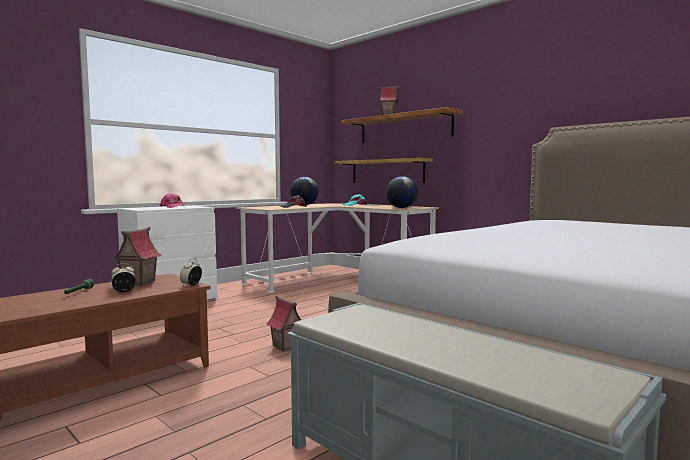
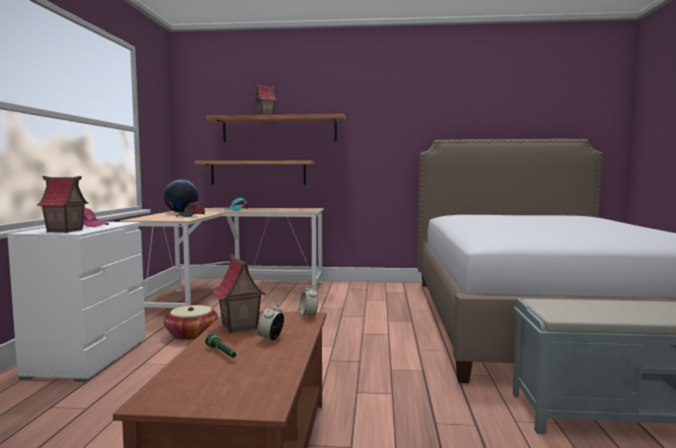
camera: 40 degrees left, 0 degrees up
toy house [267,296,301,352] -> toy house moved to [37,176,88,233]
globe [386,176,418,208] -> none
none -> basket [164,305,218,340]

